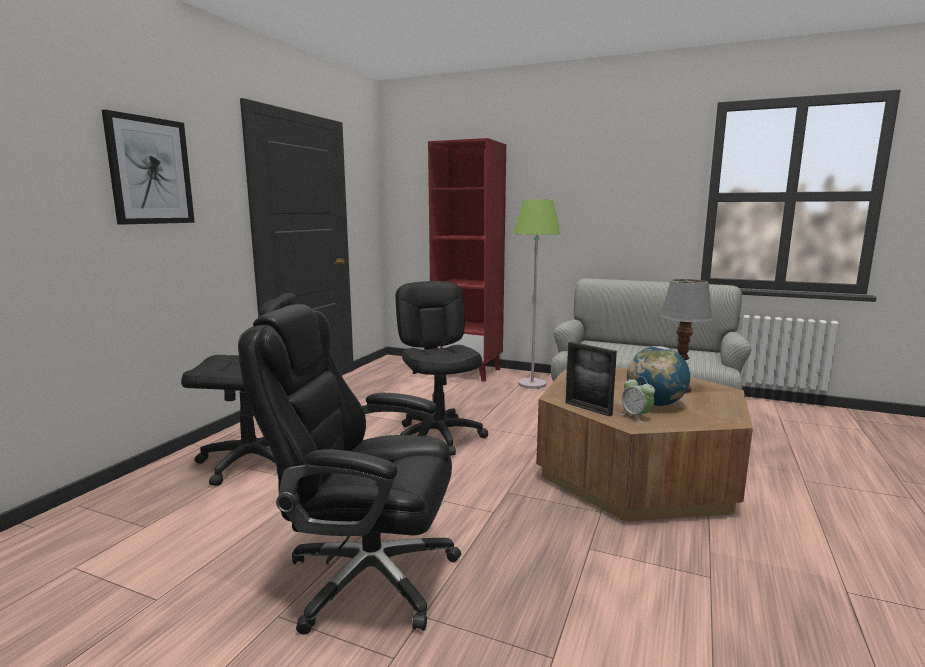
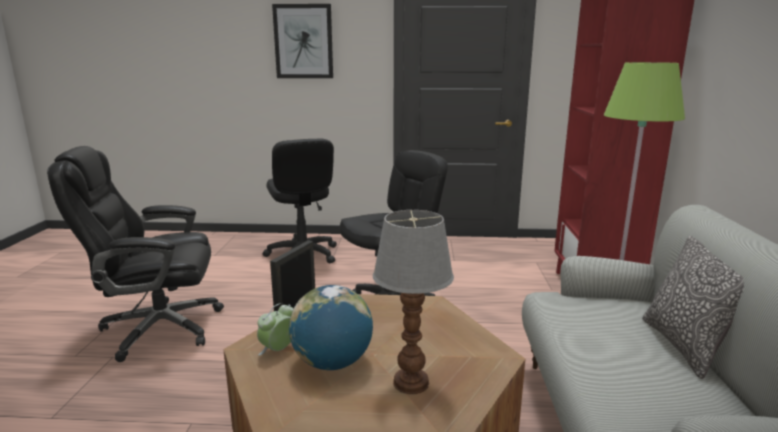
camera: 70 degrees right, 5 degrees up
black office chair [238,304,461,635] -> black office chair turned 90 degrees counterclockwise [47,146,224,362]
none -> pillow [642,236,744,379]

